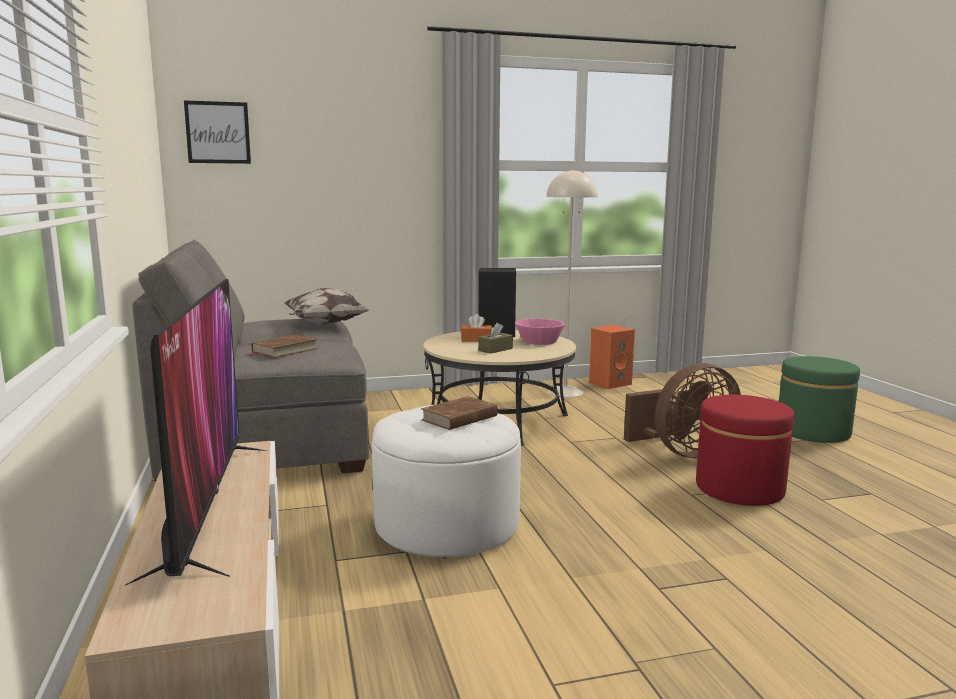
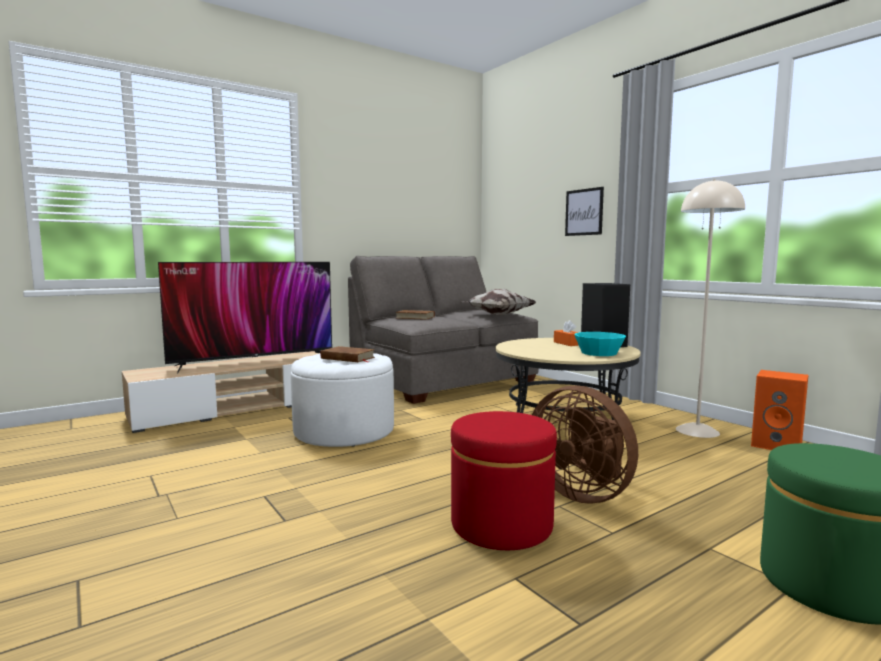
camera: 70 degrees right, 5 degrees down
picture [184,100,251,164] -> picture moved to [565,187,604,236]
brown tissue box [478,323,513,354] -> none
pink bowl [515,319,565,345] -> turquoise bowl [574,332,626,356]

